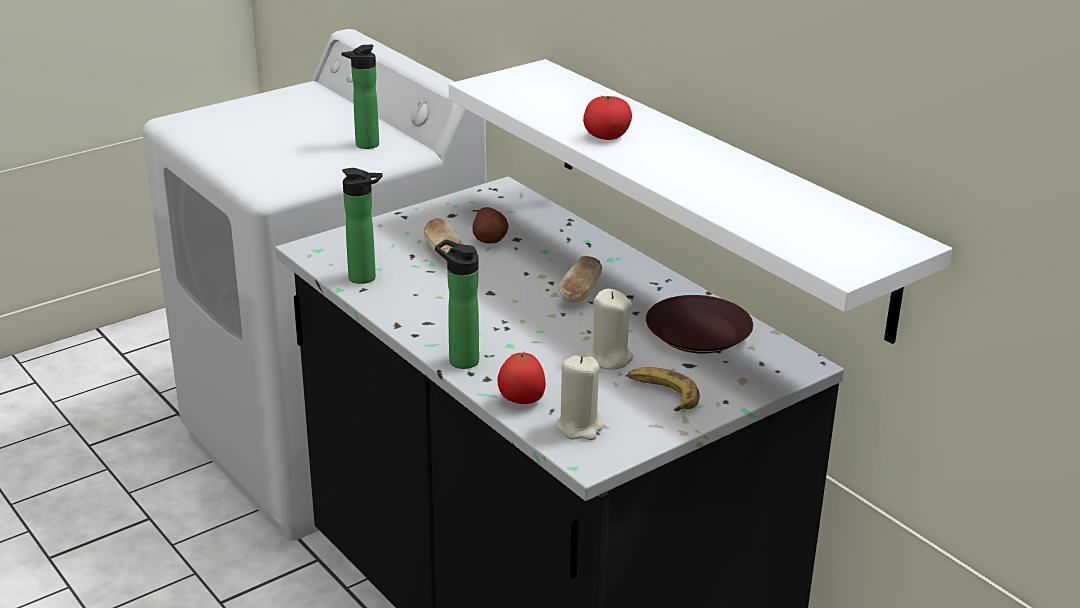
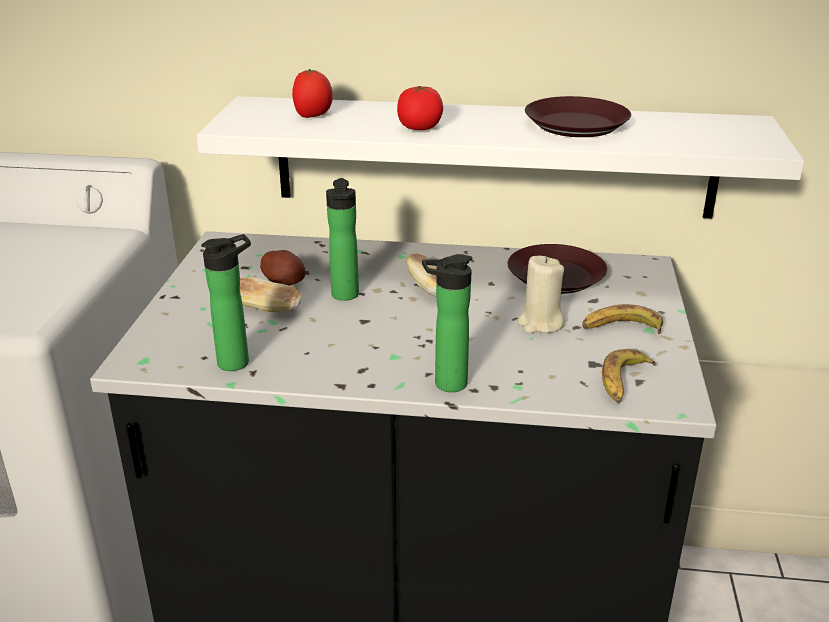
camera: 45 degrees left, 0 degrees up
bottle [342,45,379,149] -> bottle moved to [326,178,359,301]
tomato [497,351,546,404] -> tomato moved to [292,69,333,118]
beige candle [556,356,603,440] -> banana [602,349,656,403]
none -> brown plate [525,96,631,137]

